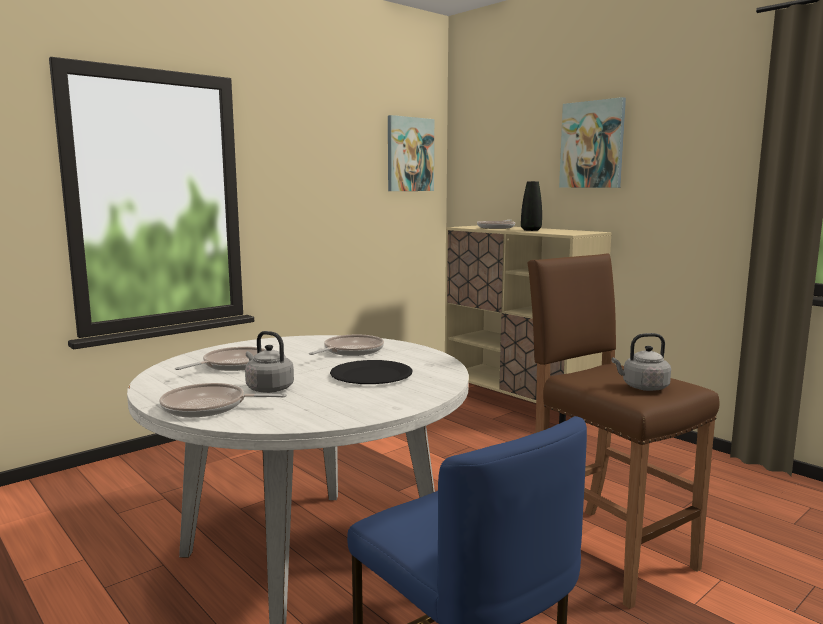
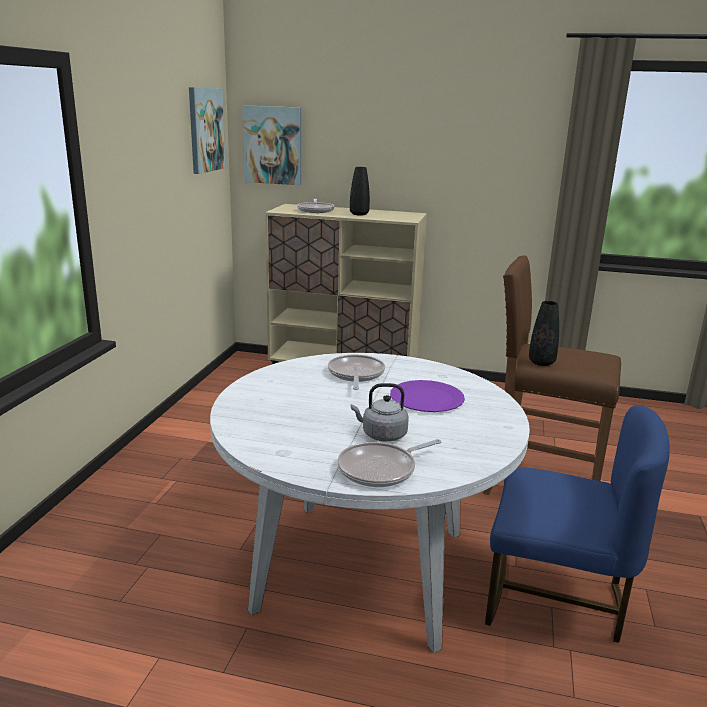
camera: 35 degrees left, 10 degrees up
frying pan [175,347,266,371] -> none
black plate [330,360,412,384] -> purple plate [390,380,465,412]
picture [559,97,626,188] -> picture moved to [242,105,301,185]
grey kettle [611,333,671,391] -> none
none -> black vase [529,301,559,366]

